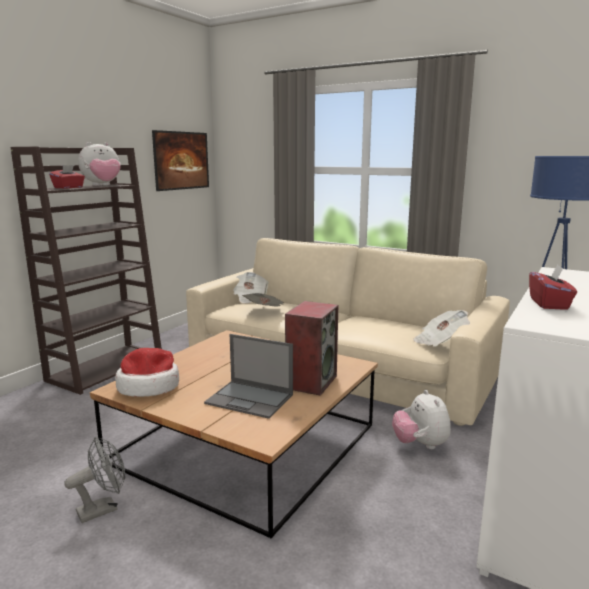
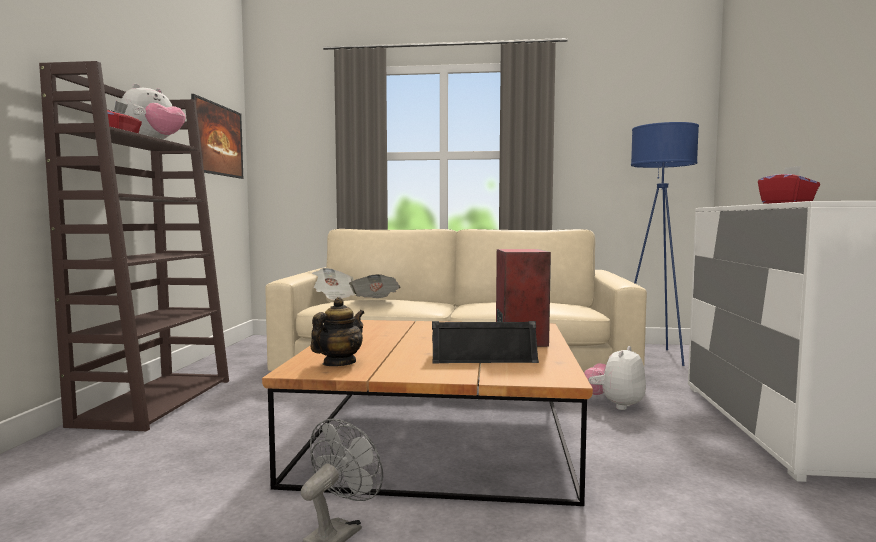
camera: 25 degrees left, 10 degrees down
hat [115,348,179,397] -> teapot [310,297,364,366]
laptop [204,334,293,419] -> black speaker [432,321,539,364]
plush toy [392,390,451,449] -> plush toy turned 75 degrees clockwise [584,346,646,410]
newspaper [413,310,470,347] -> none

